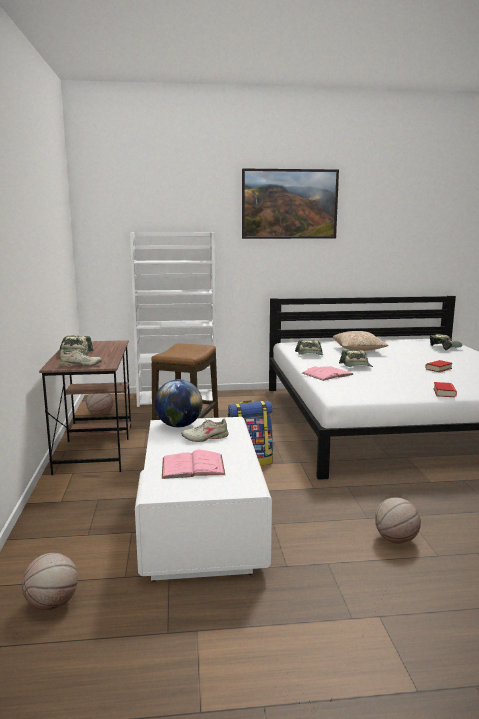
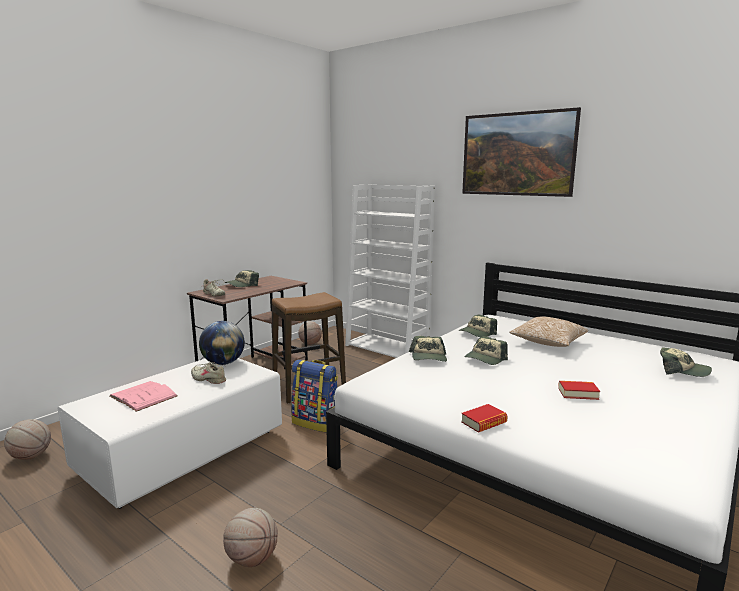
camera: 45 degrees right, 0 degrees up
pink book [302,366,354,381] -> cap [409,336,447,362]

